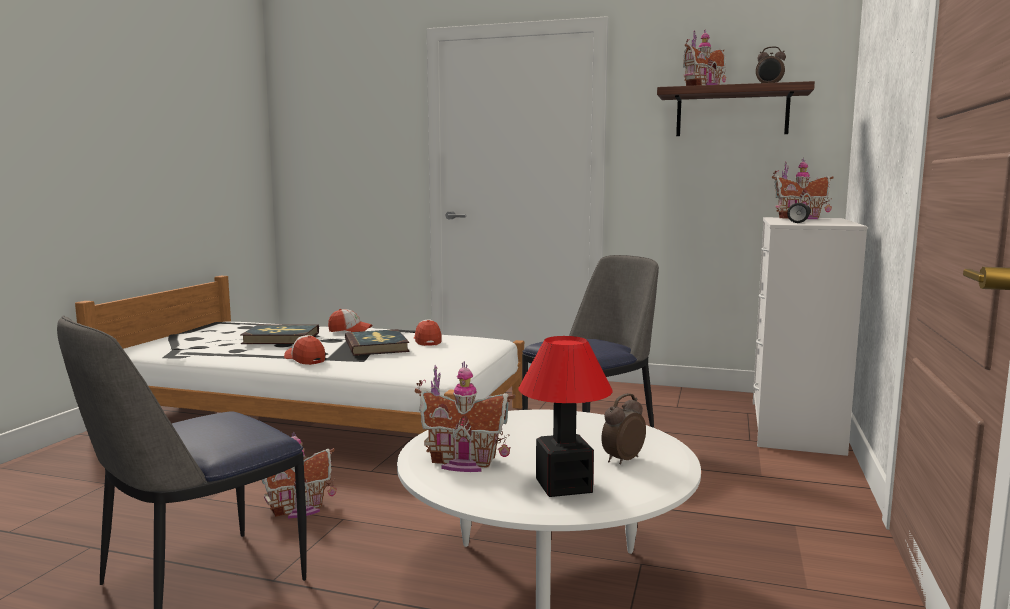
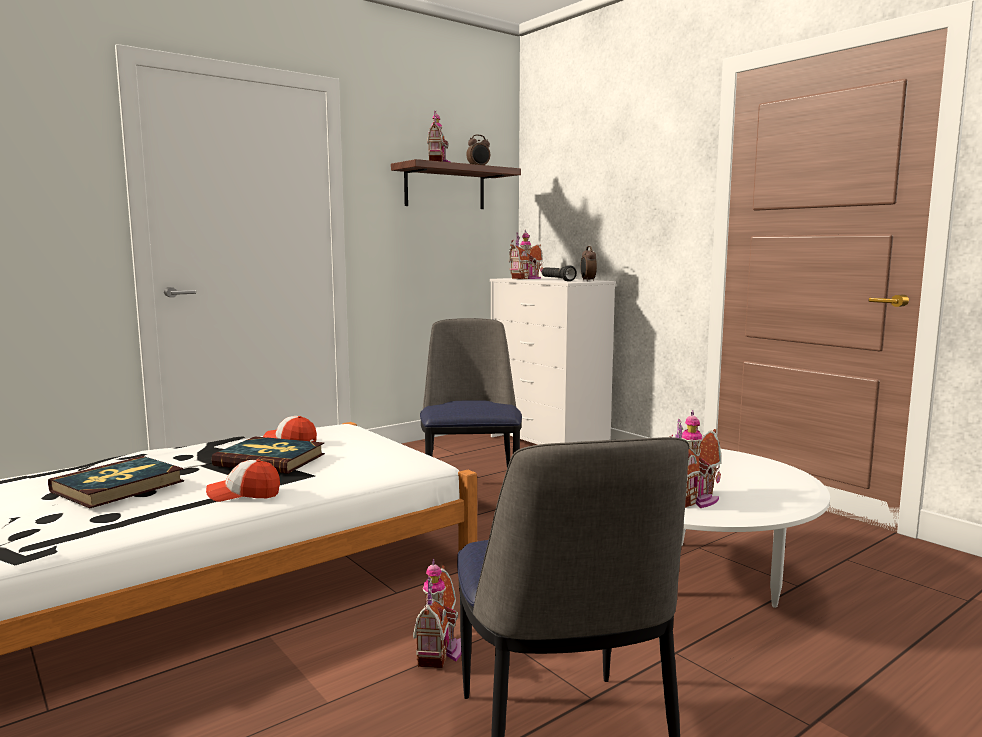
camera: 55 degrees left, 0 degrees up
cap [328,309,372,332] -> none
table lamp [518,336,613,497] -> none
alarm clock [601,393,646,464] -> alarm clock moved to [581,246,597,281]

